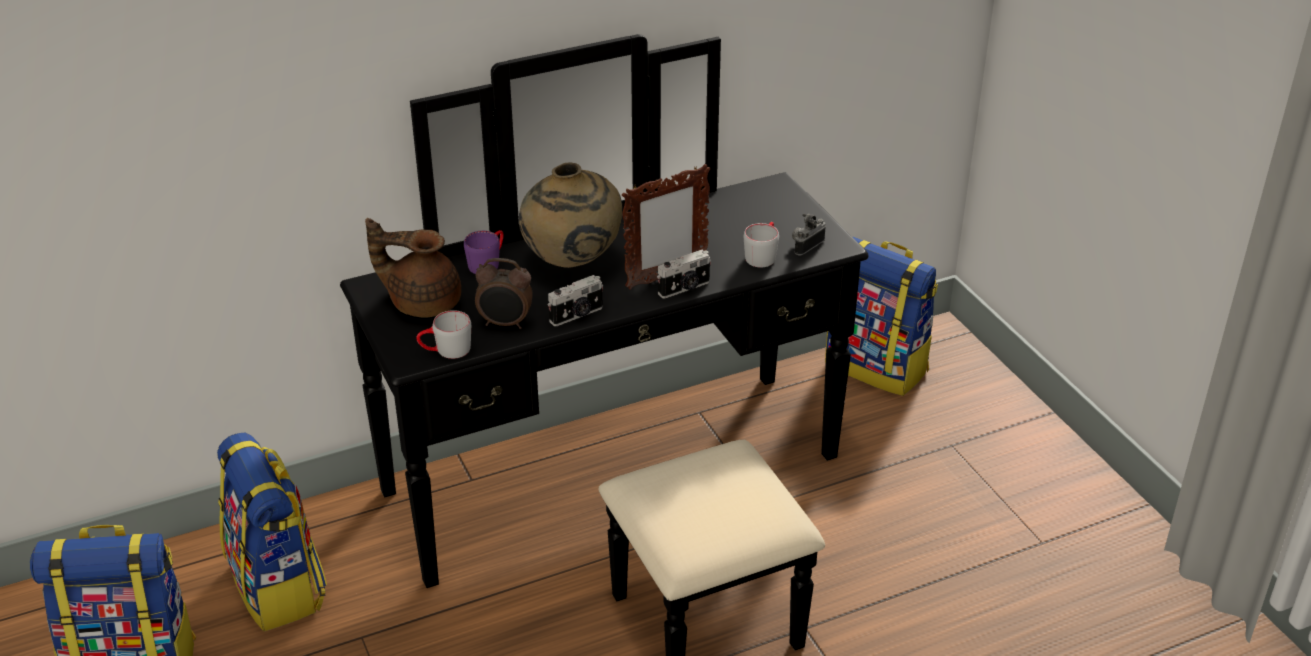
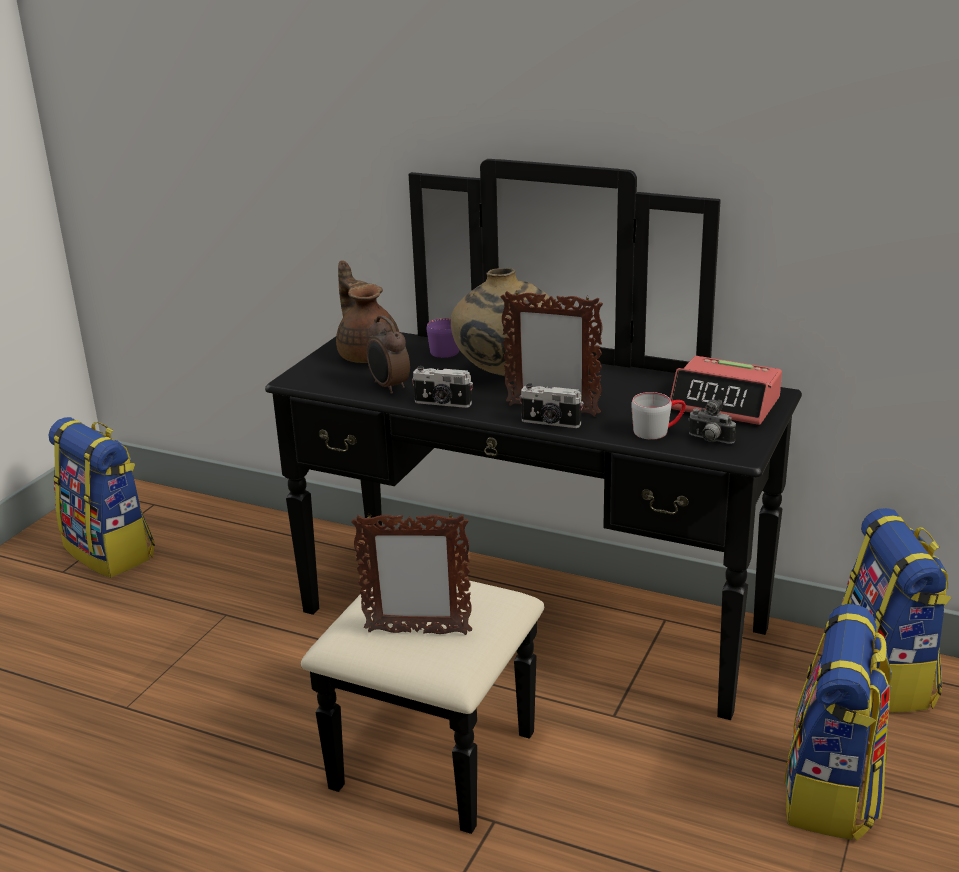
camera: 50 degrees right, 10 degrees down
backpack [217,433,327,631] -> backpack moved to [784,604,892,841]
grey mug [417,310,471,359] -> none
camera [792,214,826,256] -> camera turned 150 degrees counterclockwise [688,399,736,444]
none -> picture frame [351,513,472,635]
none -> alarm clock [670,356,782,425]

